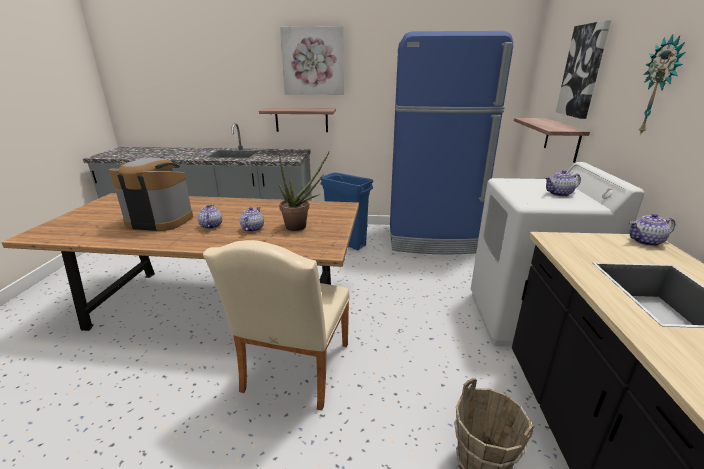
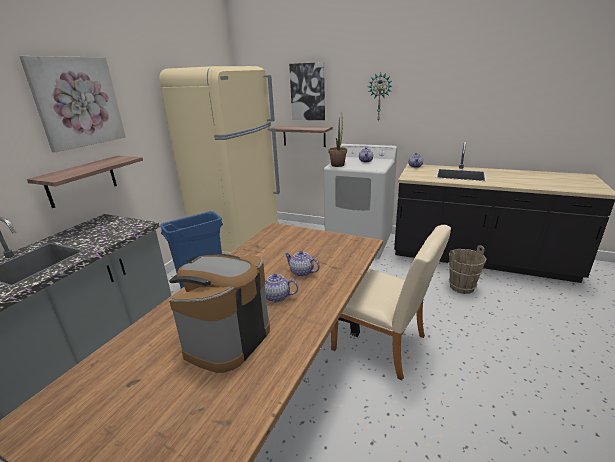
camera: 70 degrees left, 0 degrees up
potted plant [279,152,329,231] -> potted plant moved to [328,112,347,167]
blue fridge [390,31,513,254] -> beige fridge [159,66,280,254]

